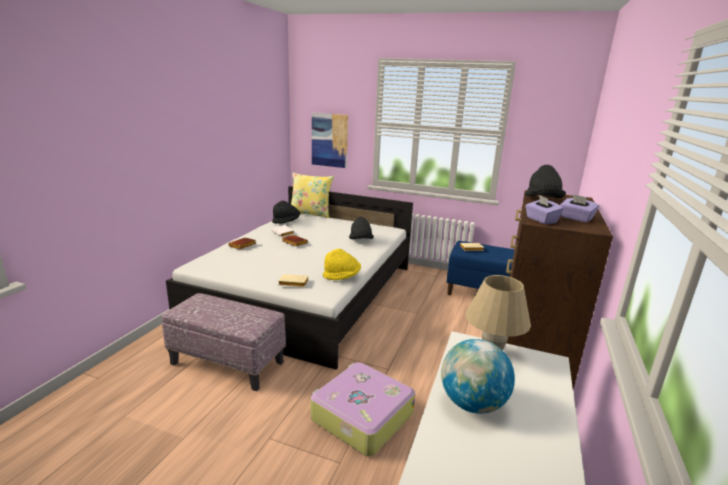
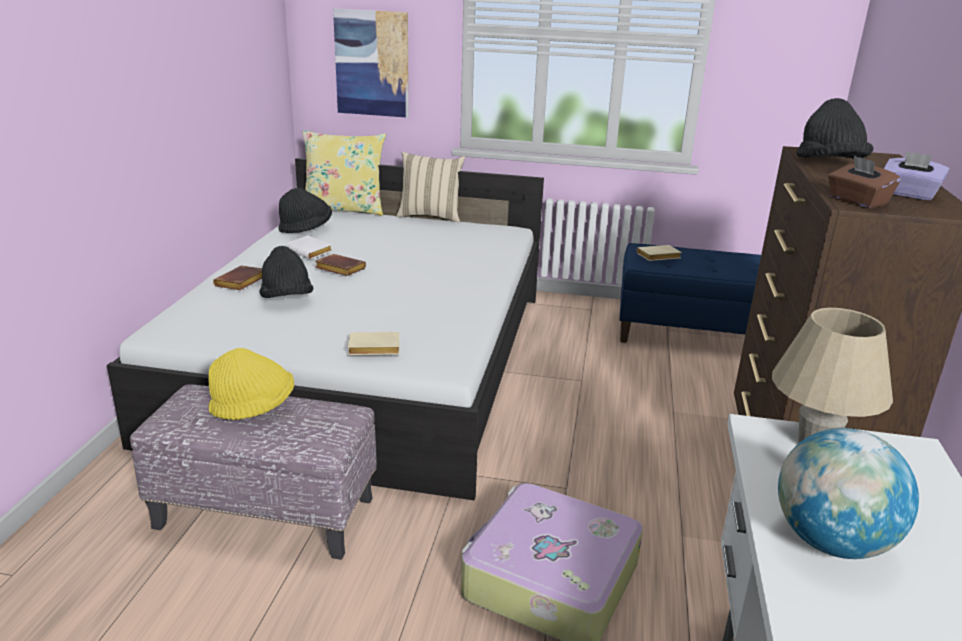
camera: 10 degrees left, 5 degrees up
yellow hat [323,249,361,280] -> yellow hat moved to [208,348,294,420]
black hat [349,217,374,239] -> black hat moved to [259,246,314,298]
purple tissue box [525,195,563,224] -> brown tissue box [828,155,901,209]
none -> beige pillow [396,152,465,223]

